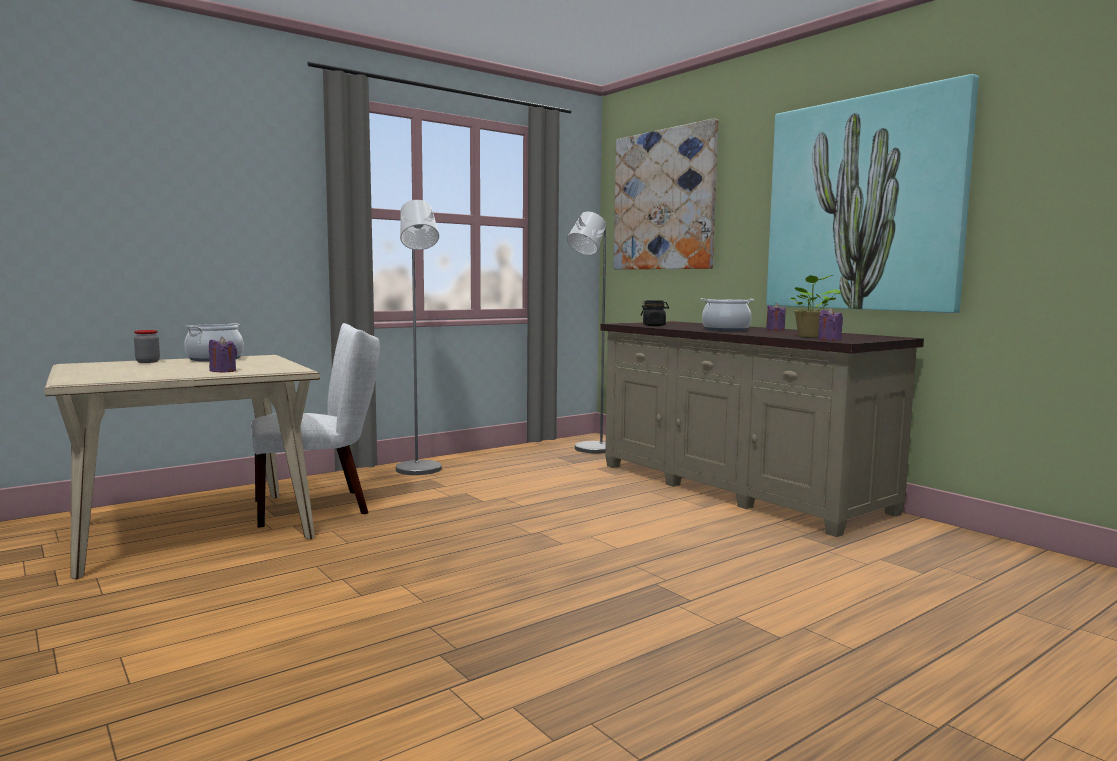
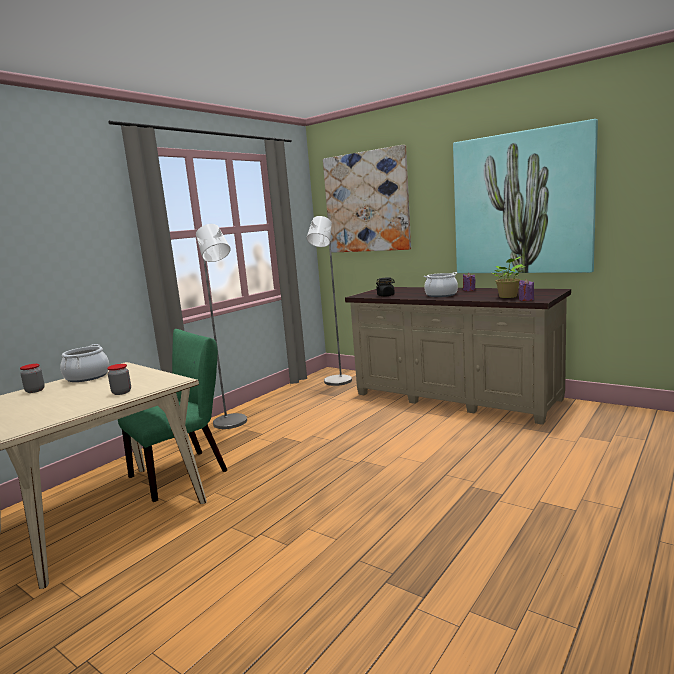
camera: 15 degrees left, 5 degrees up
purple candle [209,337,237,372] -> jar [107,364,131,395]
white chair [251,323,380,528] -> green chair [118,329,227,502]

